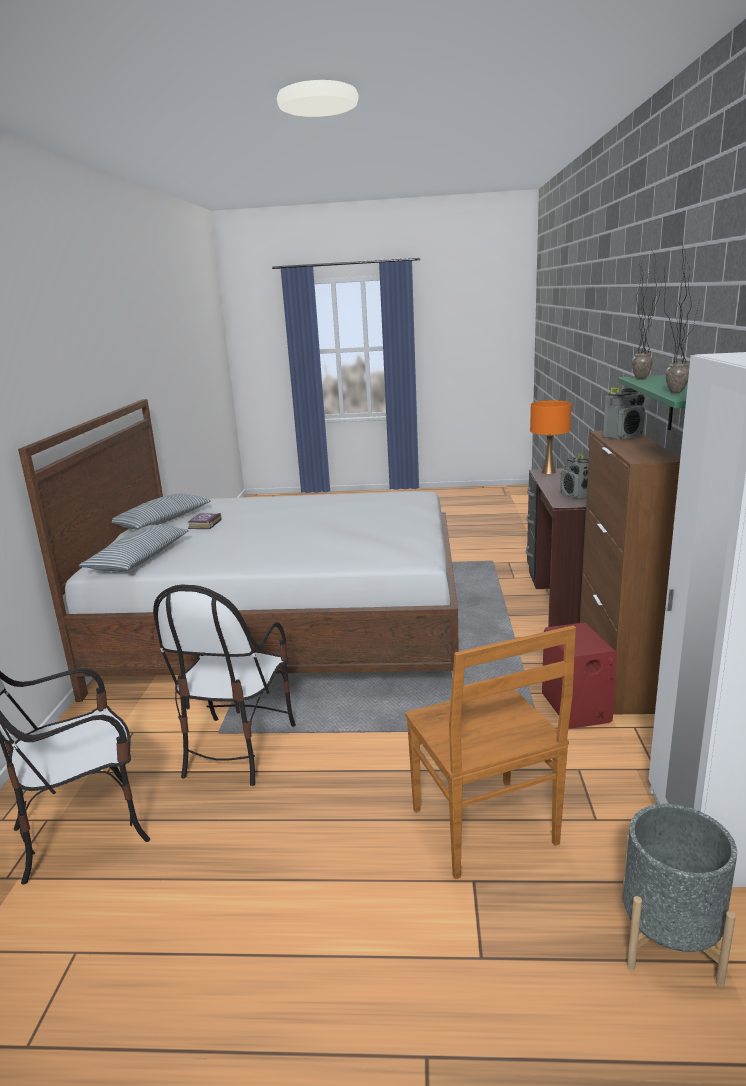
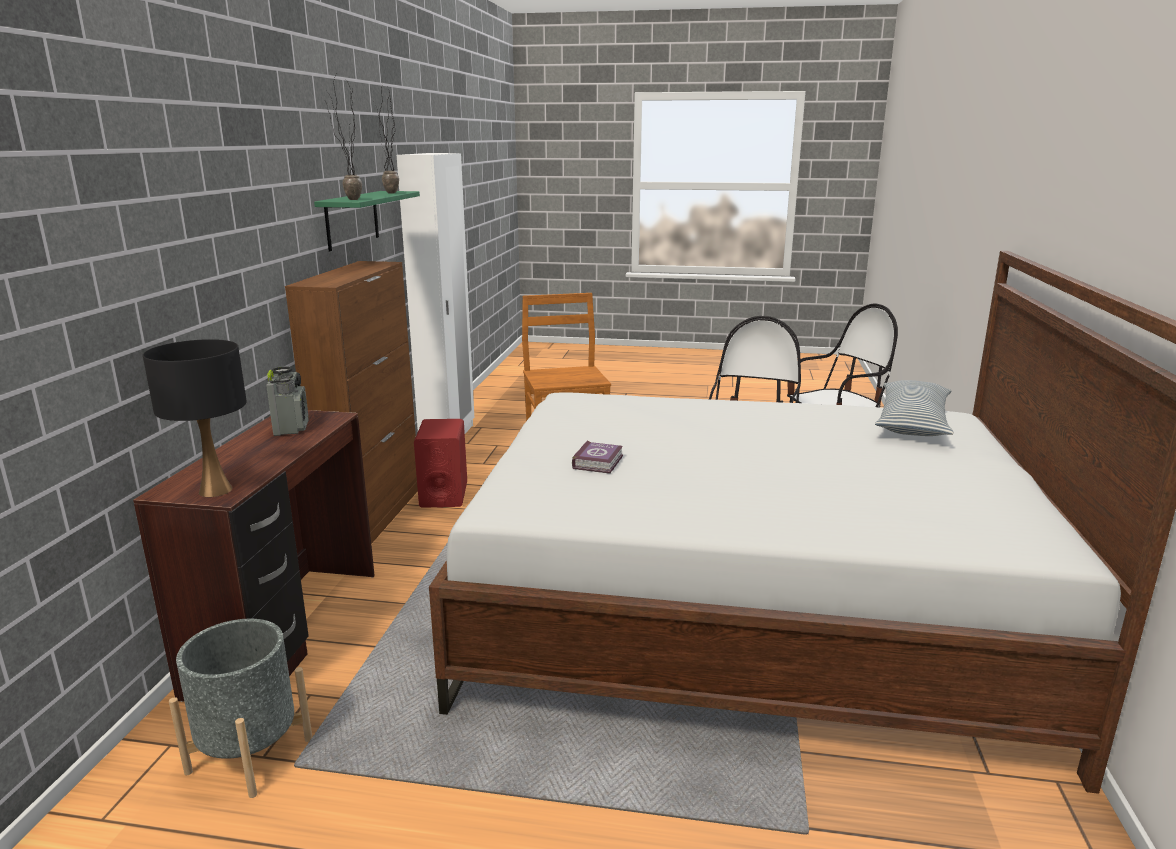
camera: 175 degrees left, 0 degrees up
pillow [112,494,211,530] -> none
book [187,513,221,529] -> book moved to [572,441,623,474]
orange table lamp [530,400,571,474] -> black table lamp [143,339,247,497]
radio [603,387,645,440] -> none
grey planter [621,804,737,987] -> grey planter moved to [169,619,312,798]

